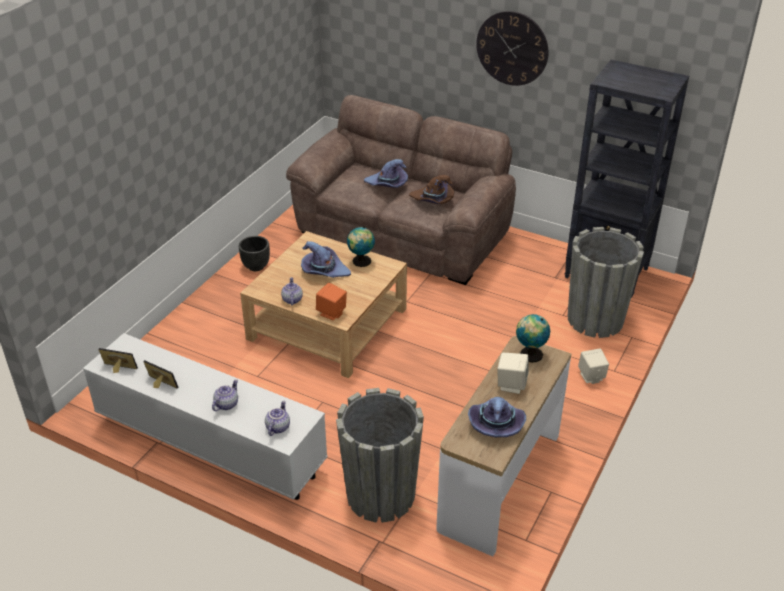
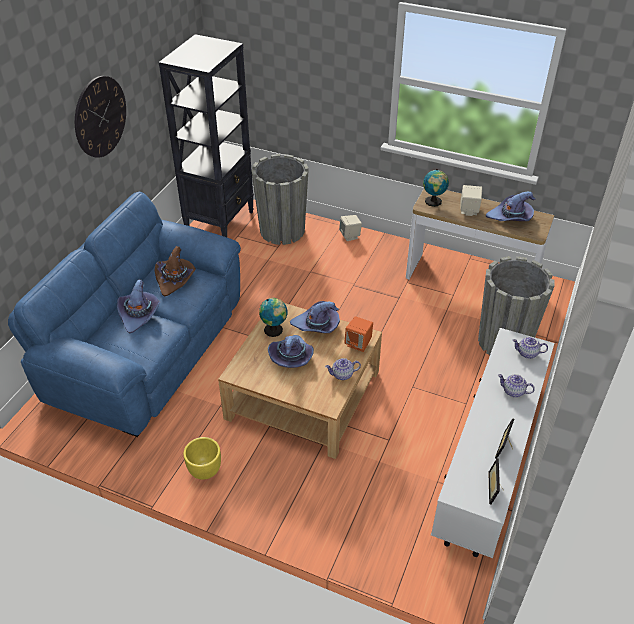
camera: 95 degrees left, 5 degrees up
black planter [239,236,270,271] -> yellow planter [183,437,221,480]
brown sofa [286,95,516,285] -> blue sofa [8,192,241,437]
none -> purple hat [290,301,340,333]

